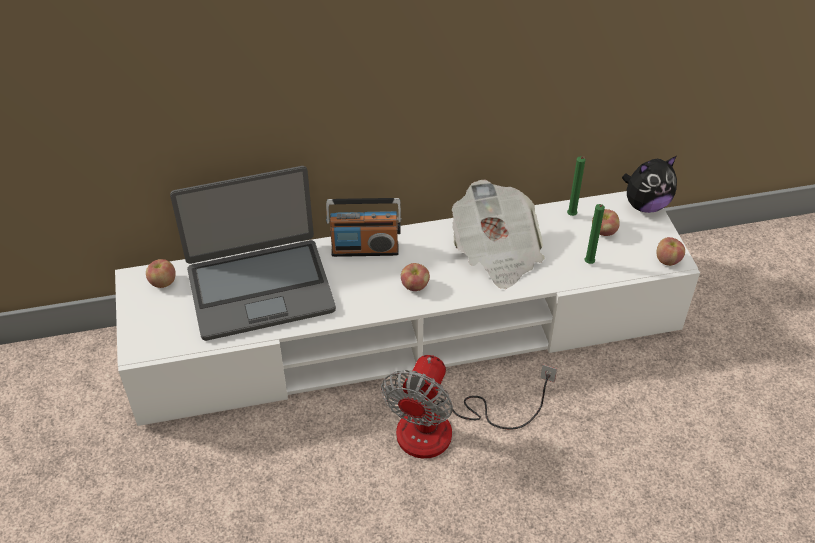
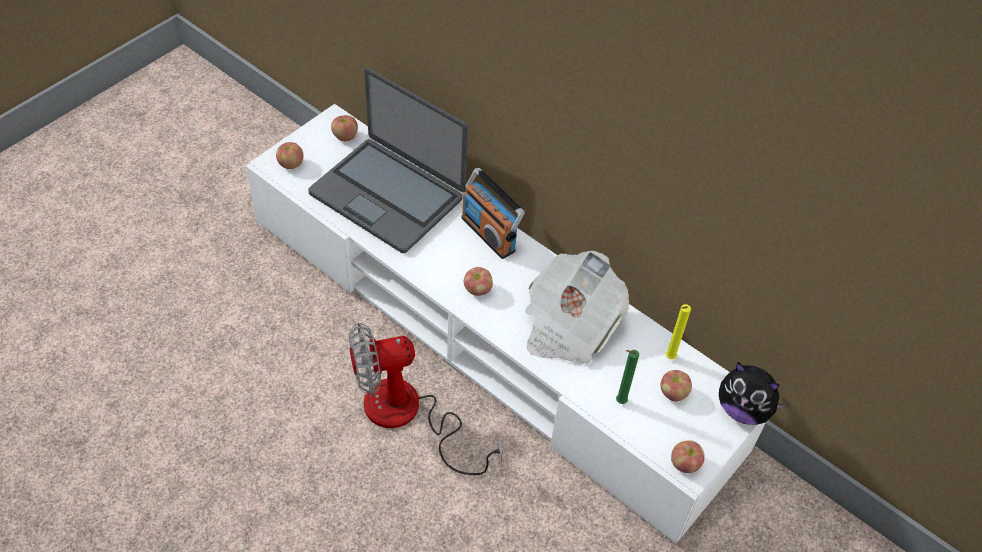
camera: 50 degrees right, 5 degrees up
green candle [567,156,585,216] -> yellow candle [666,304,691,359]
none -> apple [276,142,304,169]

